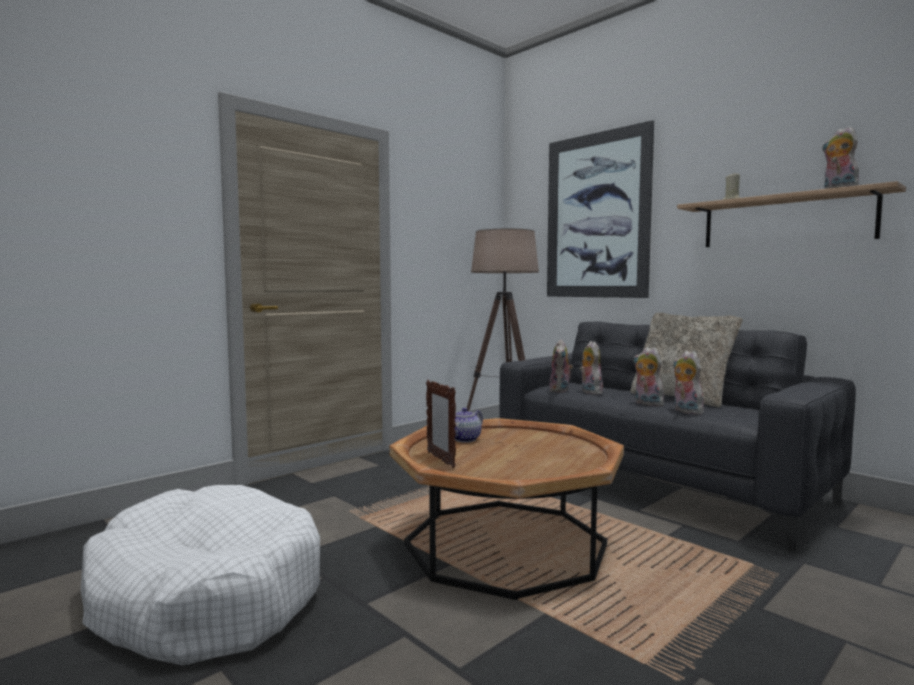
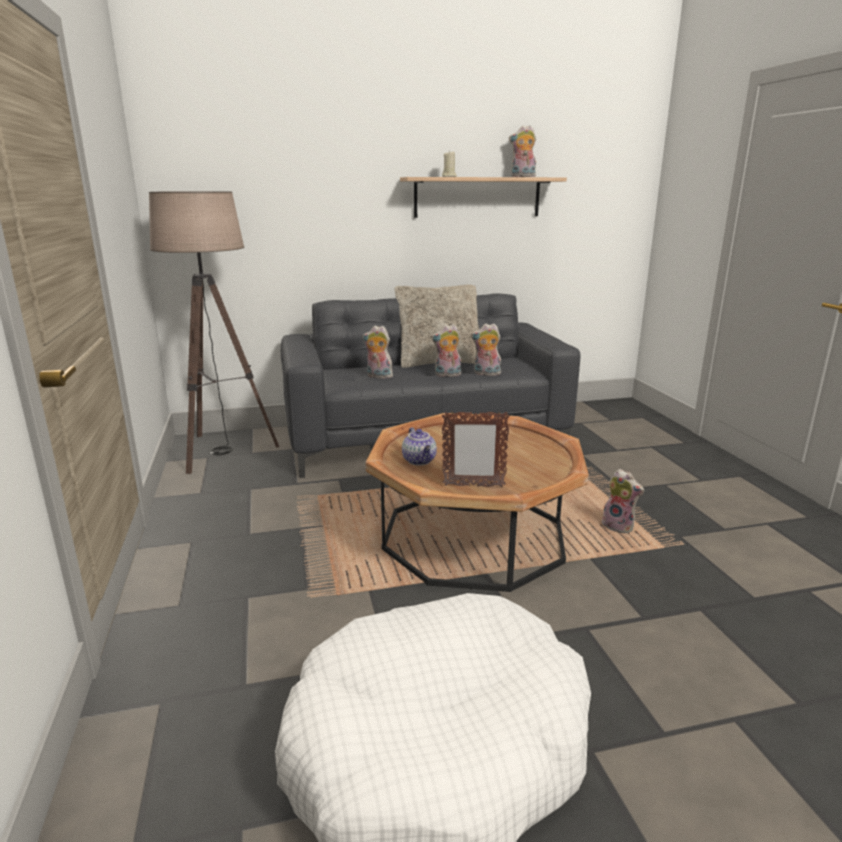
camera: 60 degrees left, 15 degrees up
picture [547,120,654,298] -> none
plush toy [549,340,573,392] -> plush toy moved to [602,469,644,533]

